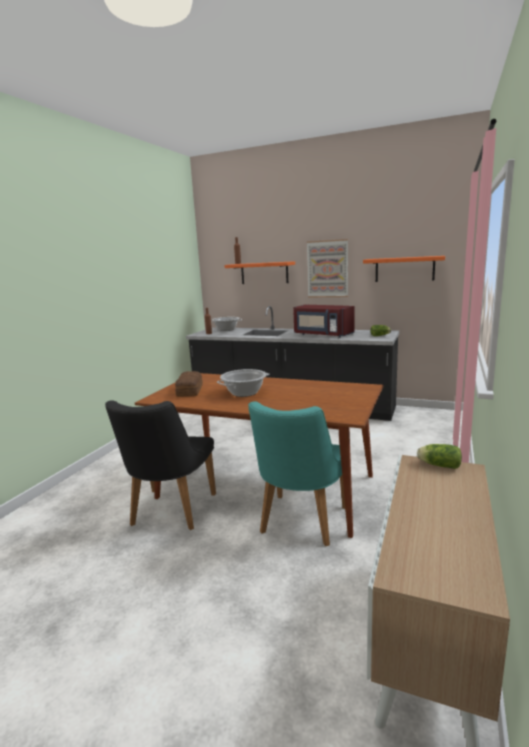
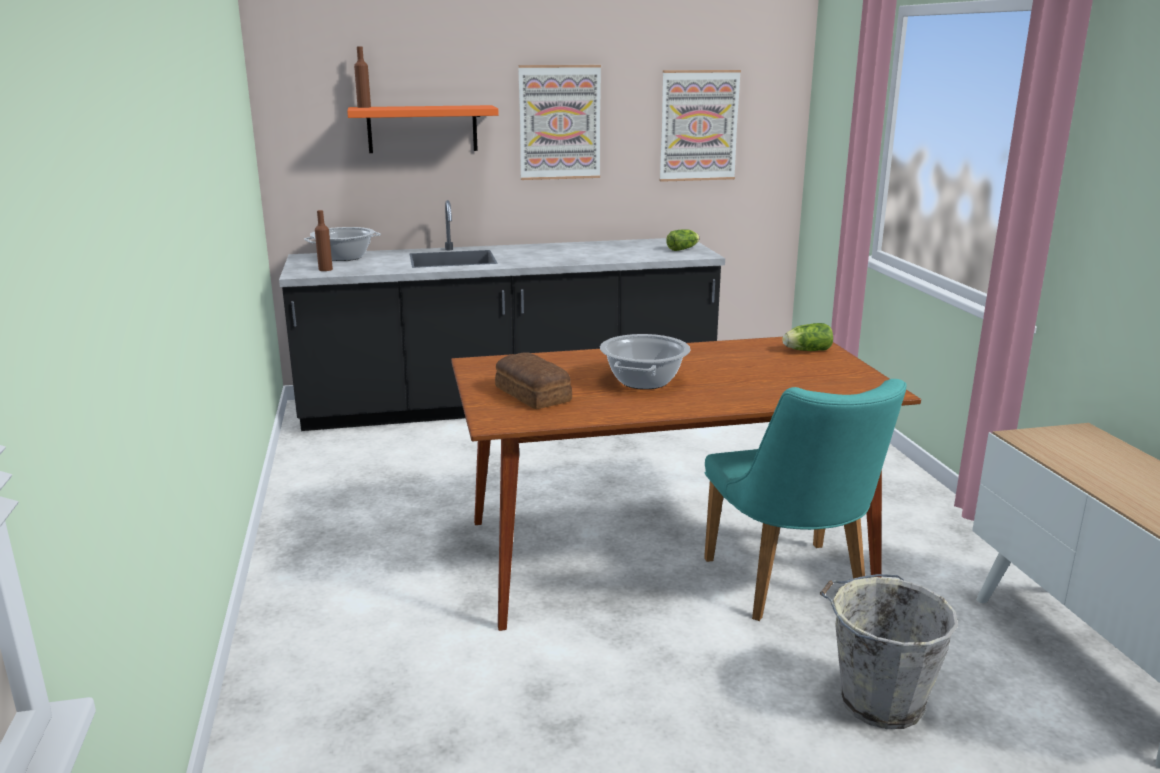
camera: 35 degrees left, 5 degrees up
black chair [105,400,216,530] -> none
red microwave [293,305,355,338] -> none
orange shelf [363,256,445,282] -> picture [660,70,741,182]
lettuce [417,444,462,469] -> lettuce moved to [782,323,833,351]
none -> grey bucket [820,574,958,729]

